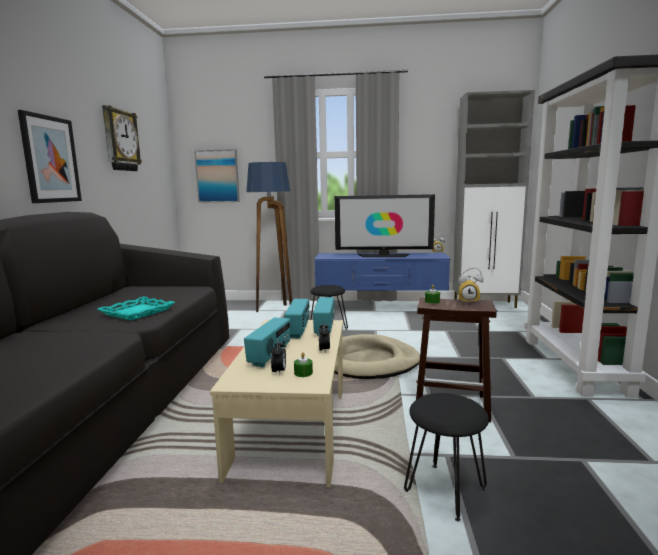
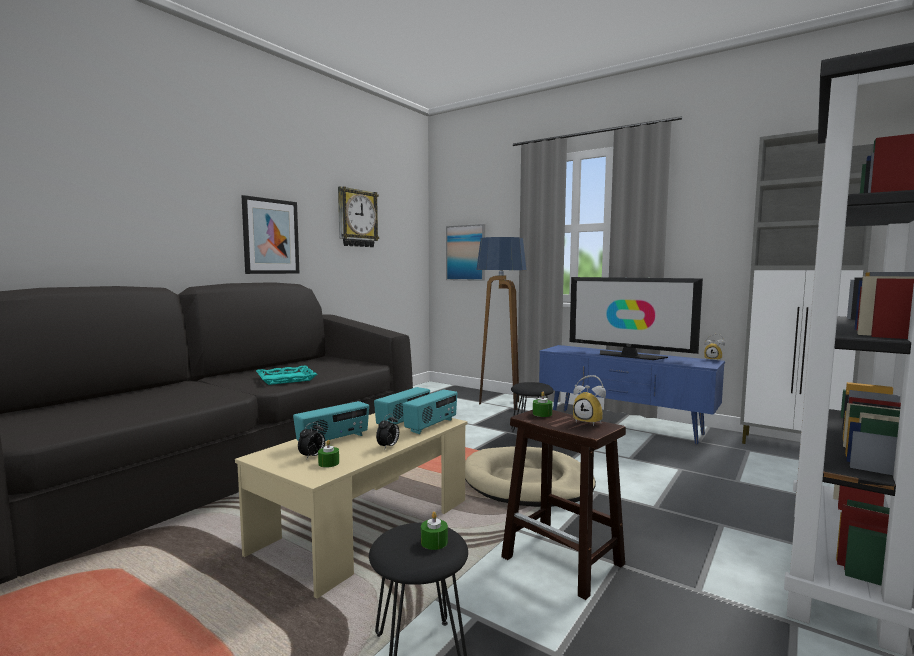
camera: 30 degrees right, 5 degrees down
none -> green candle [421,512,448,550]

